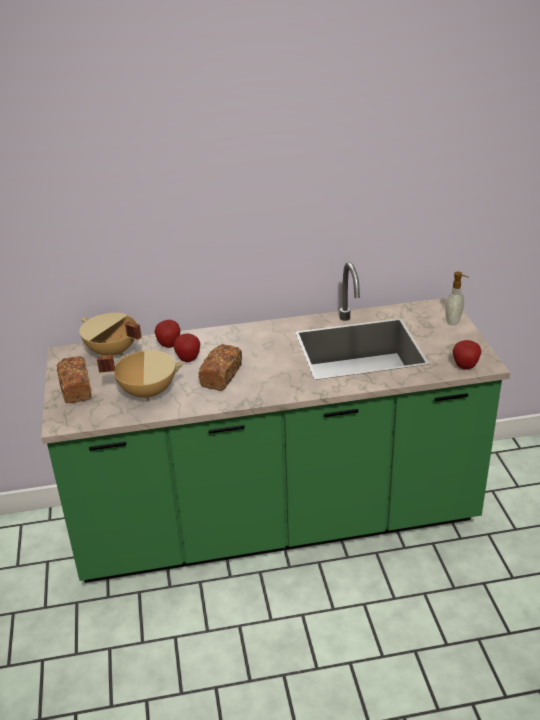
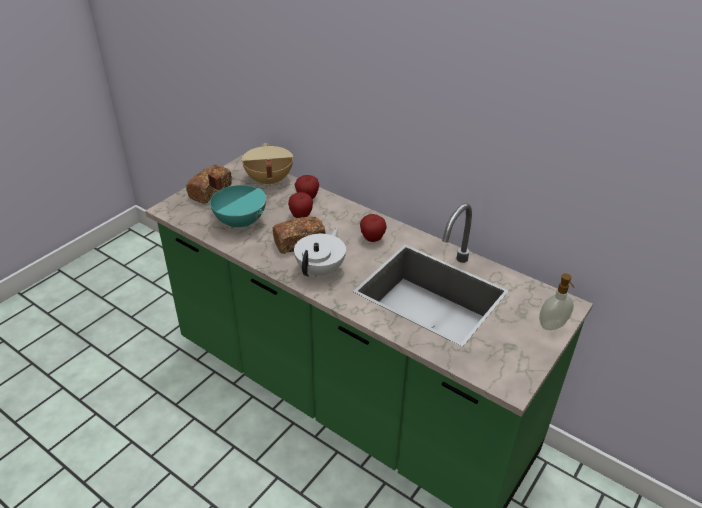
camera: 45 degrees right, 5 degrees up
beige cooking pot [97,350,184,401] -> turquoise cooking pot [208,173,266,229]
apple [452,340,482,370] -> apple moved to [360,214,387,242]
none -> white teapot [294,227,346,277]

